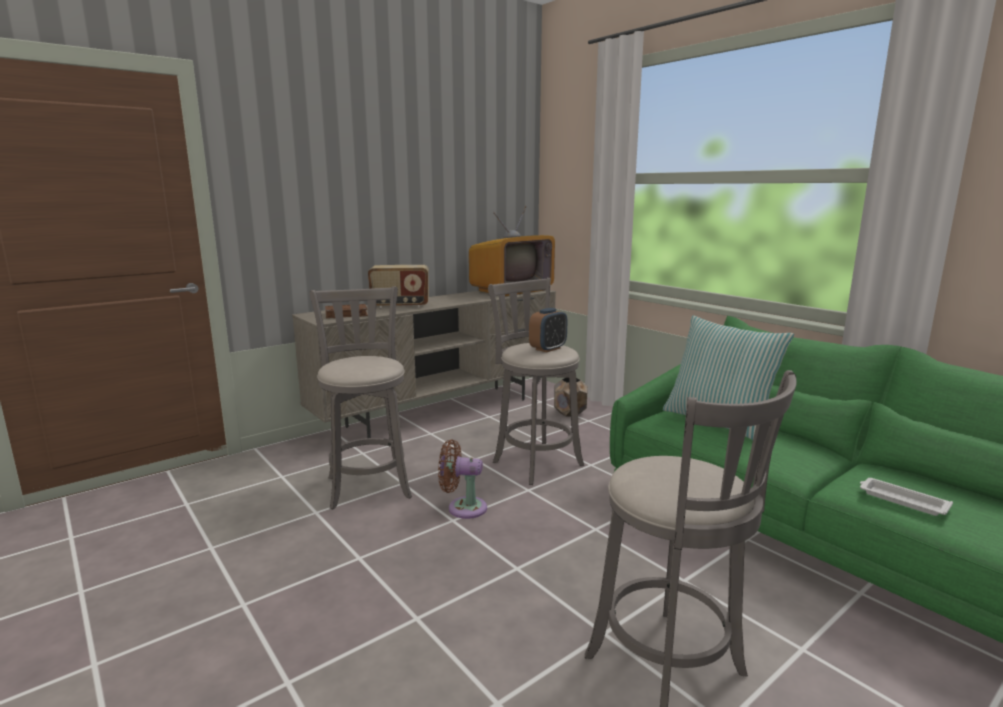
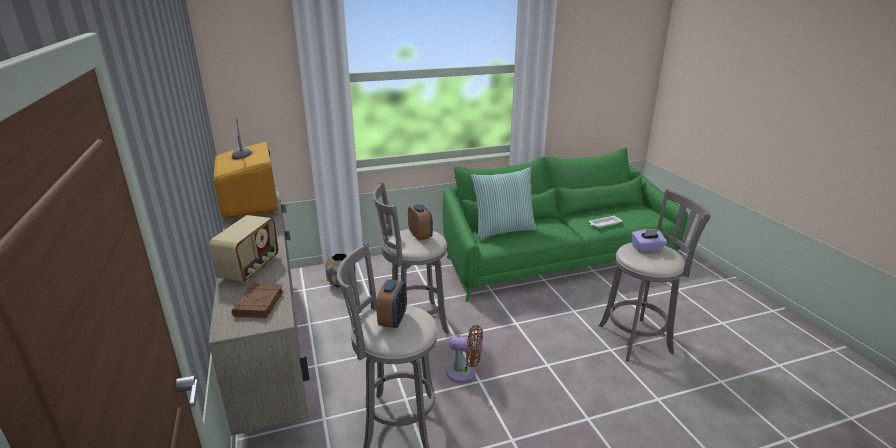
camera: 70 degrees left, 10 degrees up
brown fan [438,439,487,519] -> brown fan turned 105 degrees counterclockwise [446,325,483,382]
none -> alarm clock [376,279,407,328]
none -> purple tissue box [632,229,667,253]

